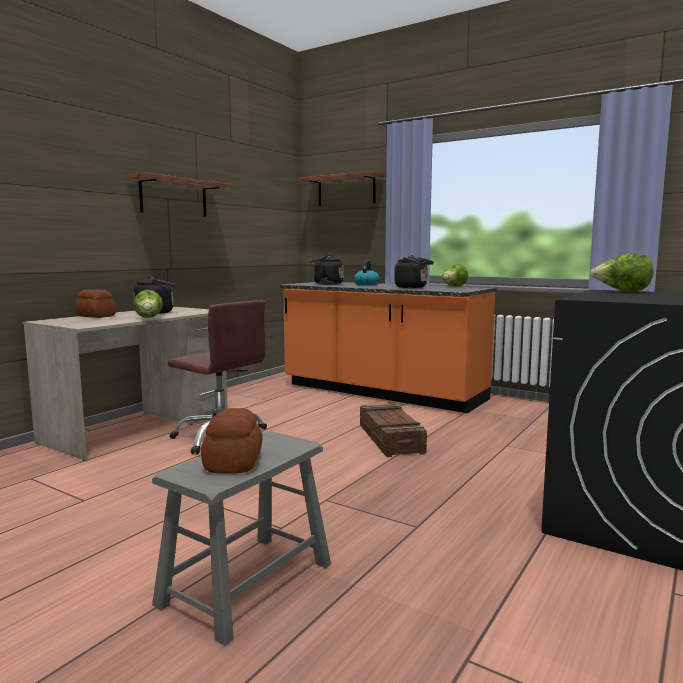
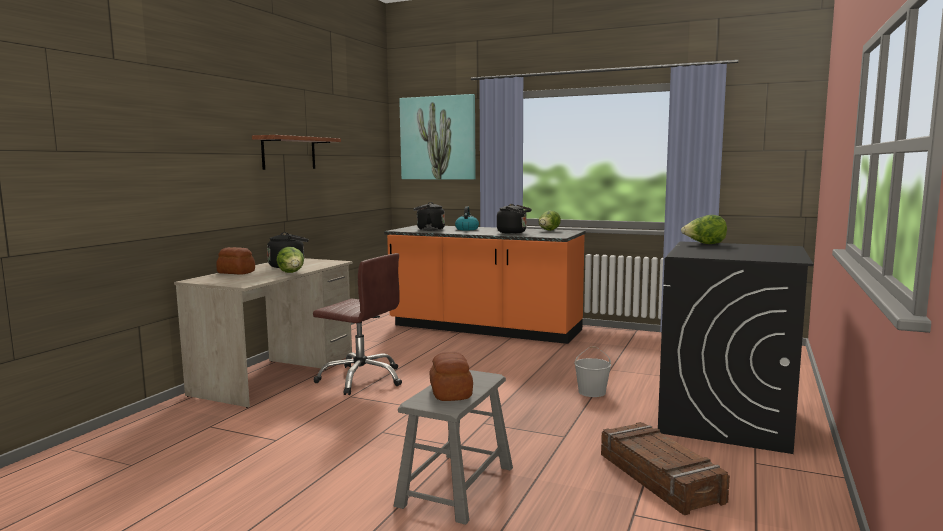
camera: 10 degrees left, 0 degrees up
shelf [298,171,385,206] -> picture [399,94,476,180]
crate [360,404,427,457] -> crate moved to [601,422,730,515]
none -> white bucket [575,347,611,397]

